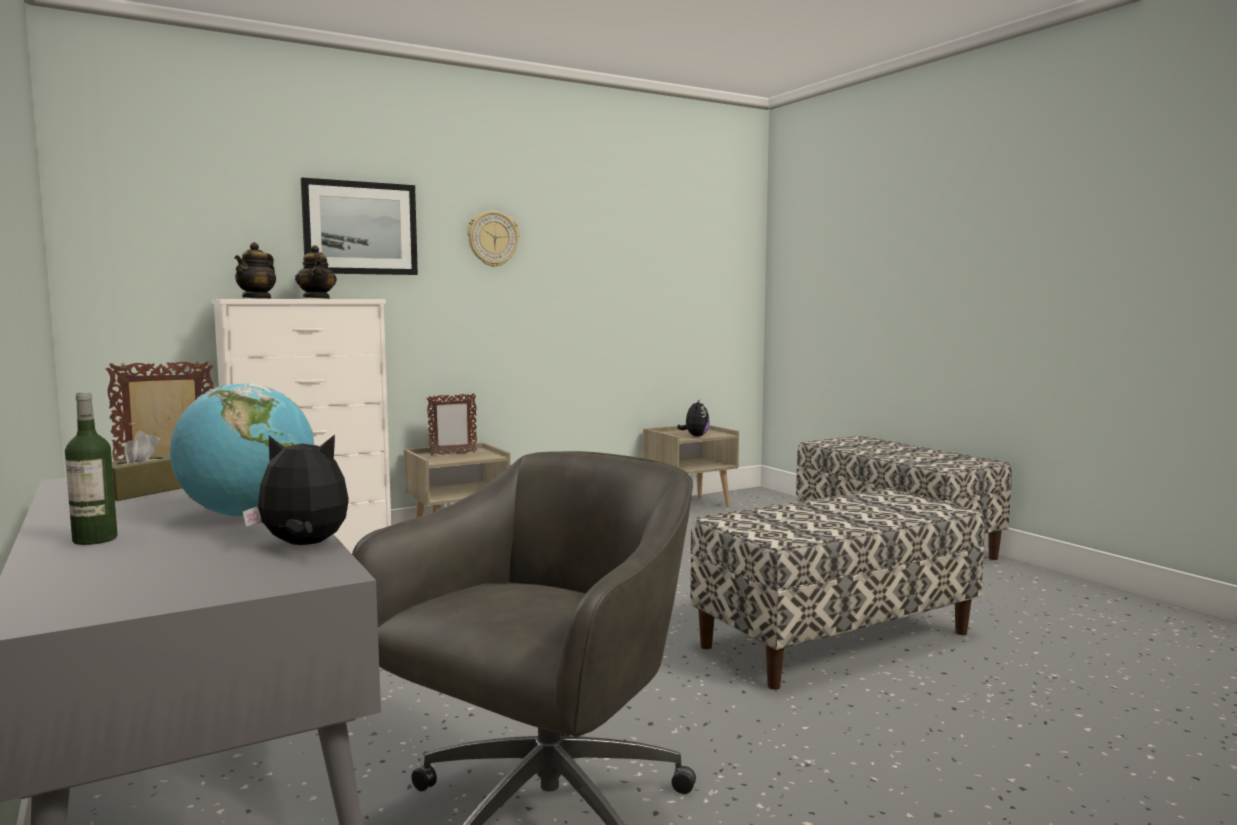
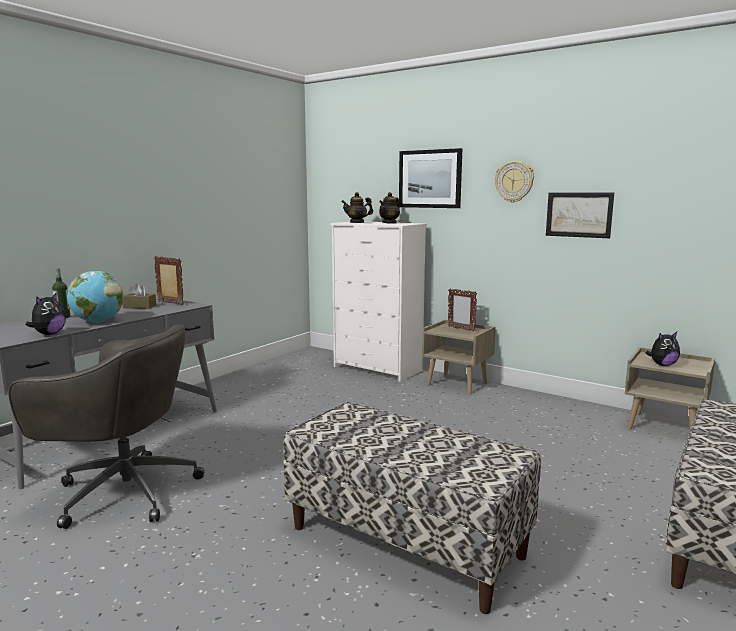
camera: 65 degrees right, 5 degrees up
plush toy [242,435,349,545] -> plush toy turned 45 degrees clockwise [26,292,66,335]
none -> picture [546,193,614,238]

